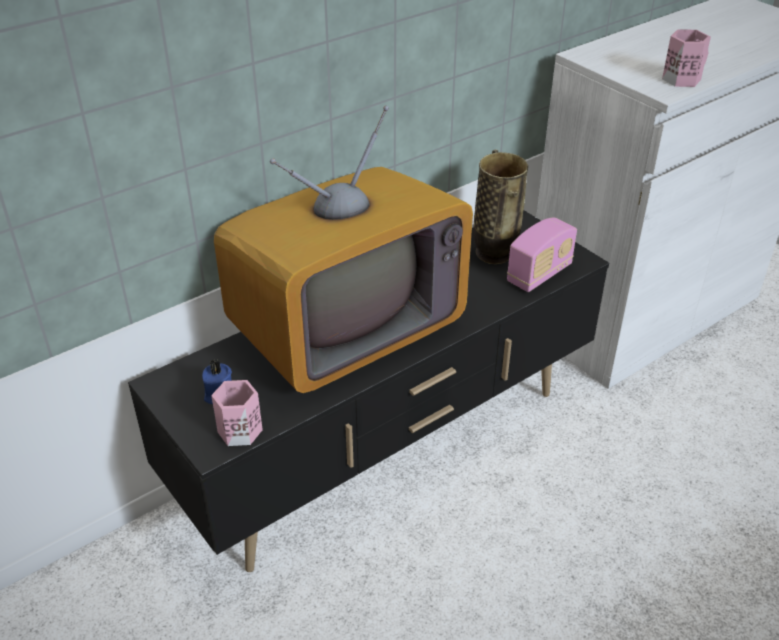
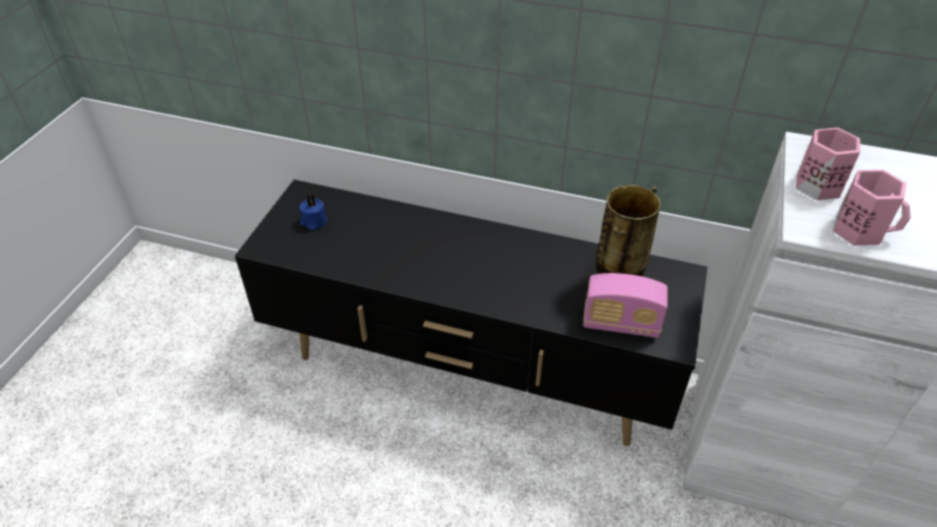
camera: 55 degrees right, 5 degrees up
pink mug [211,380,263,446] -> pink mug moved to [796,127,860,200]
television [214,105,473,393] -> none

